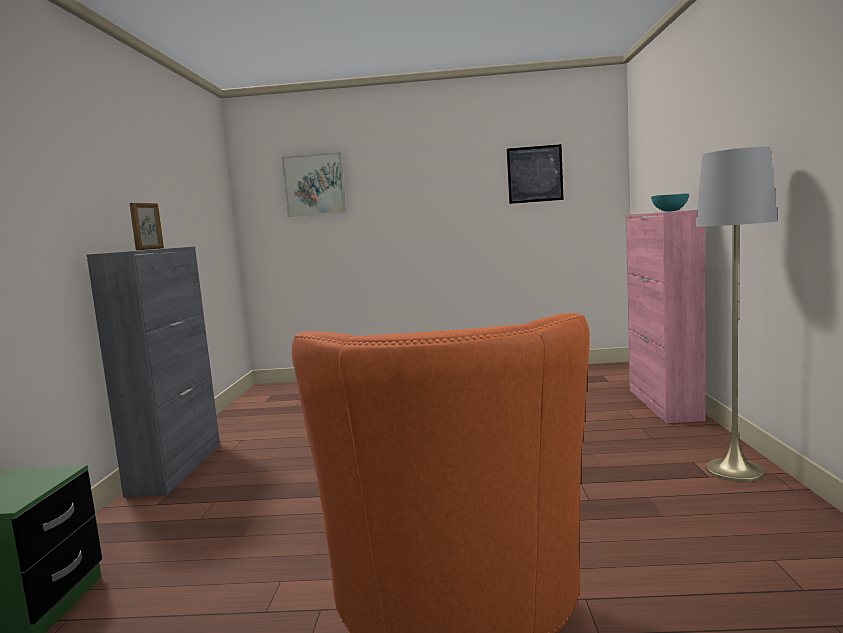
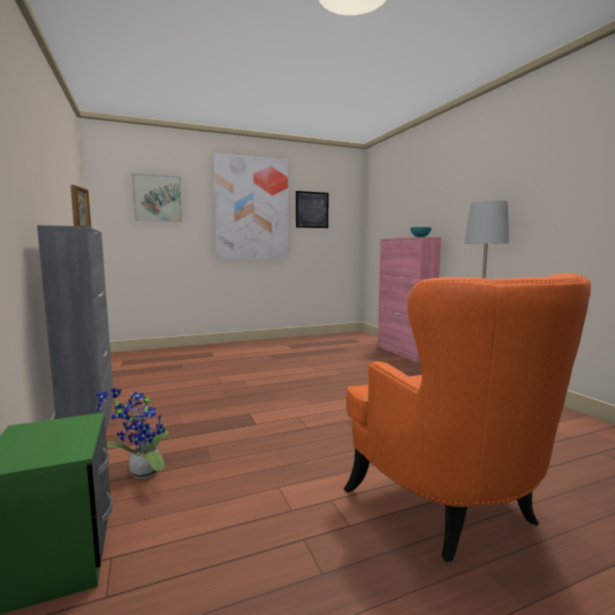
camera: 25 degrees left, 0 degrees up
none -> potted plant [95,388,169,479]
none -> picture [213,153,289,259]

